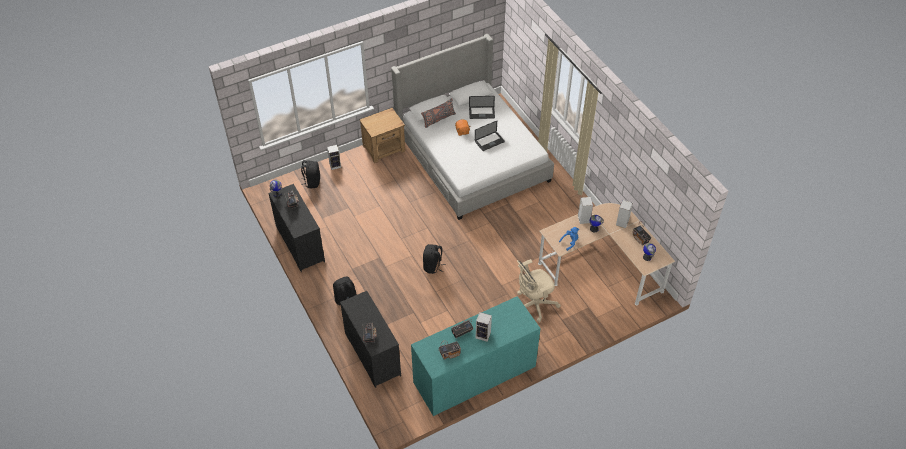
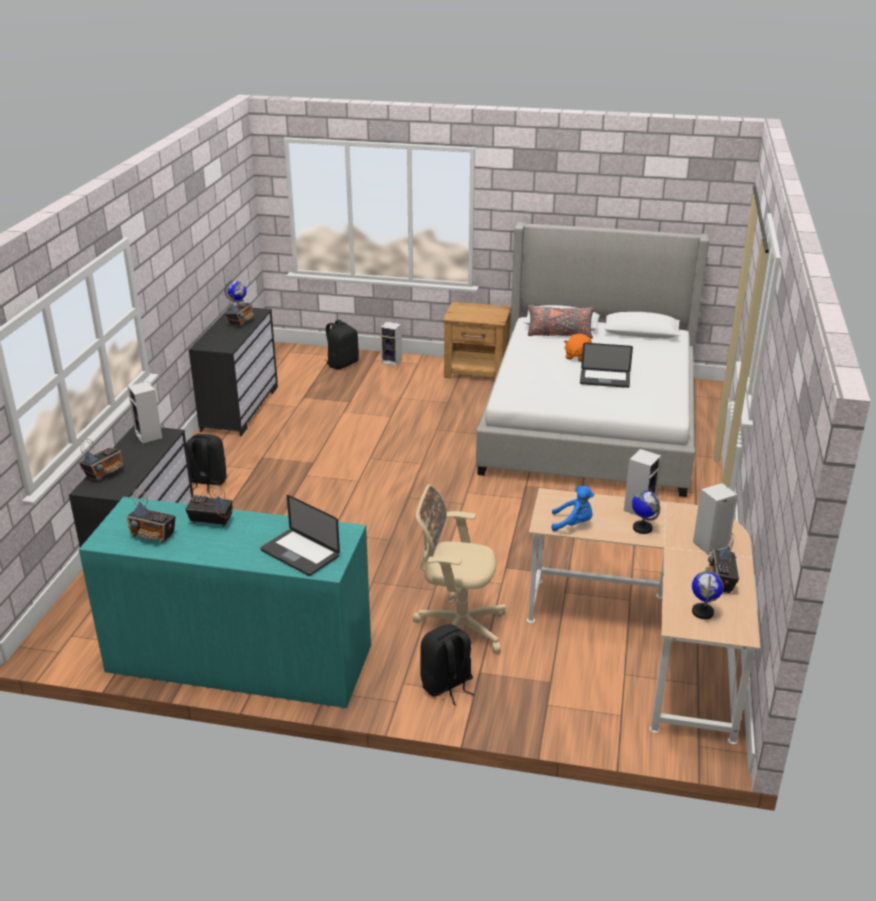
camera: 40 degrees right, 20 degrees down
black backpack [423,244,446,274] -> black backpack moved to [420,624,475,705]
laptop [469,96,495,119] -> laptop moved to [260,495,340,576]
speaker [476,312,492,342] -> speaker moved to [127,381,162,444]

